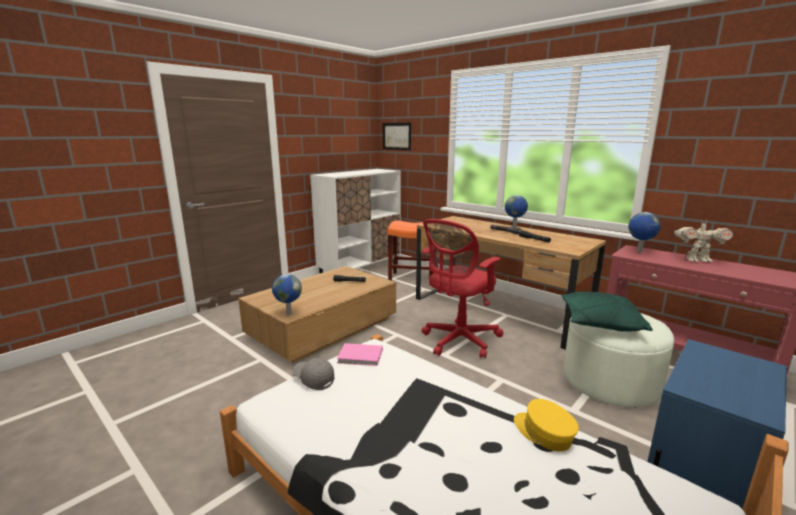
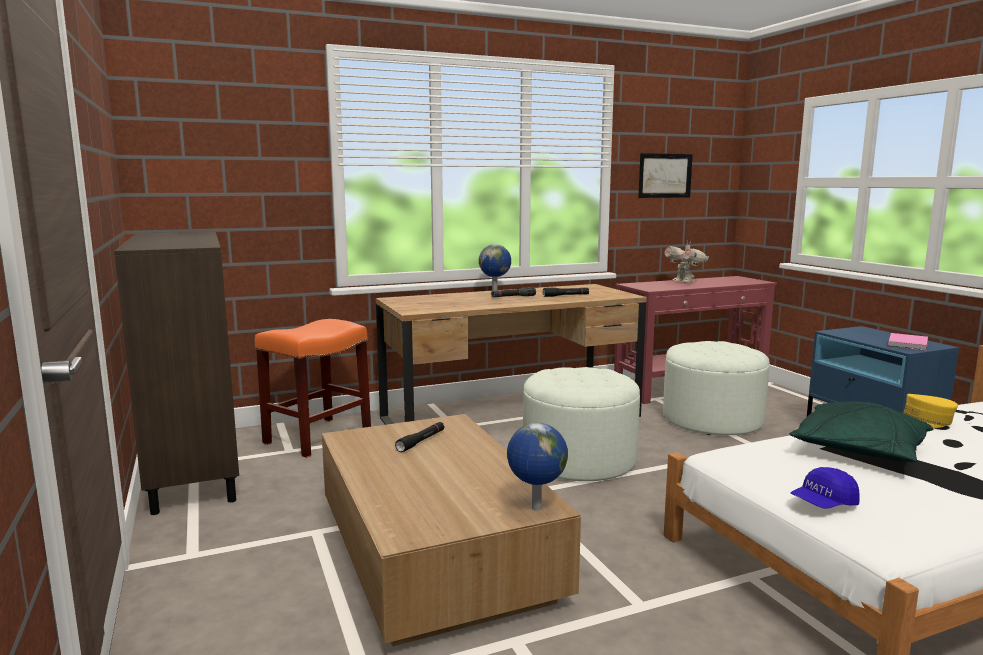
camera: 65 degrees left, 5 degrees down
grey cap [292,358,334,390] -> blue cap [790,467,860,509]
white cabinet [310,169,401,274] -> brown cabinet [114,232,239,515]
pink book [337,343,383,366] -> pink book moved to [888,333,928,351]
picture [383,123,411,151] -> picture moved to [638,153,693,198]
red office chair [421,219,504,358] -> white ottoman [523,367,640,481]
green pillow [561,292,653,332] -> green pillow moved to [789,401,934,462]
globe [628,212,661,253] -> none
toy robot [674,219,733,262] -> toy robot turned 120 degrees clockwise [665,241,709,283]

